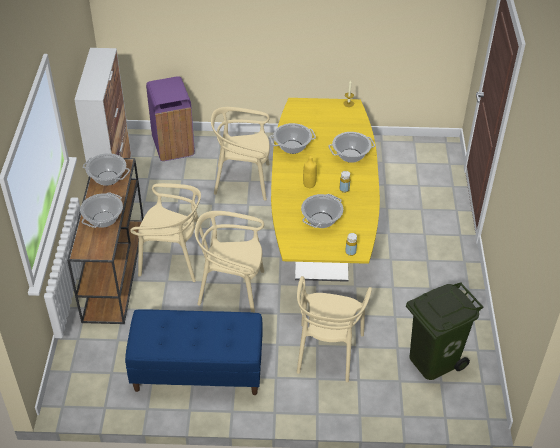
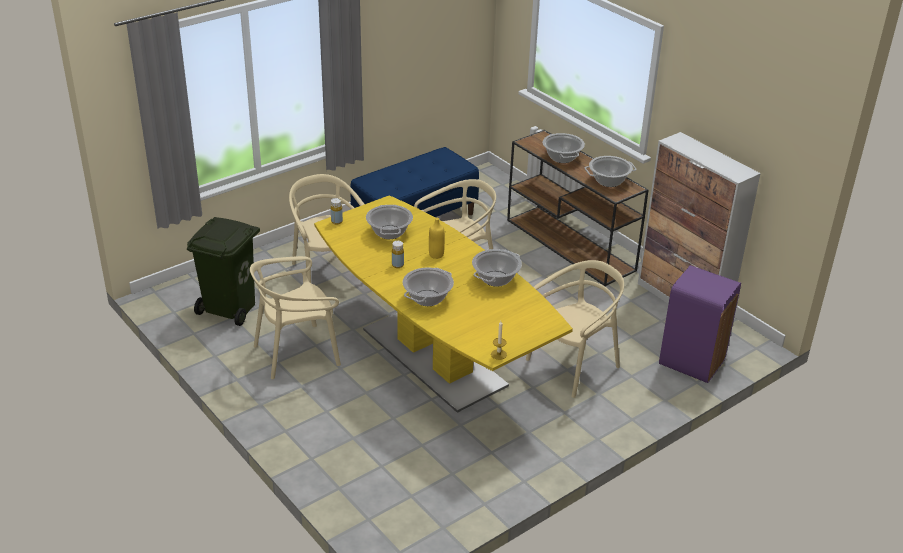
camera: 140 degrees right, 10 degrees down
beige chair [130,183,209,282] -> beige chair moved to [250,256,341,379]

